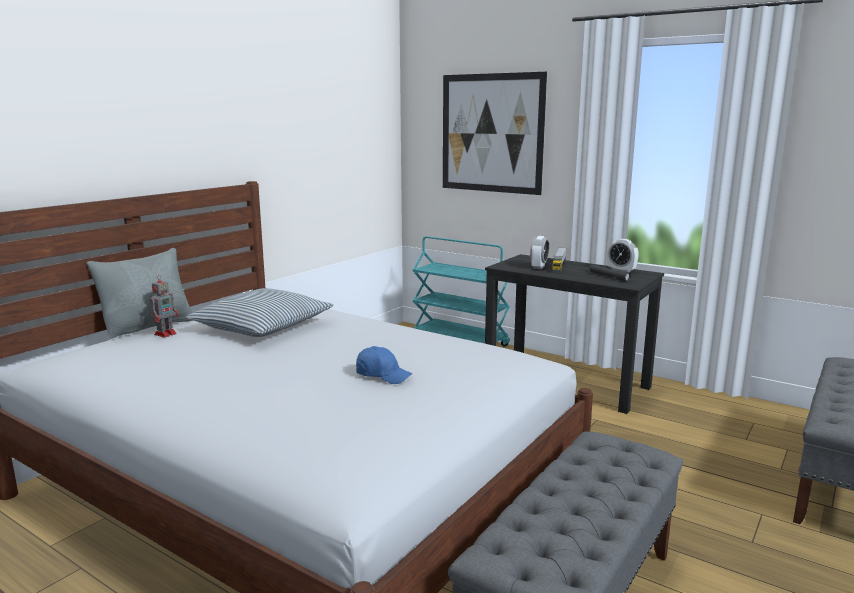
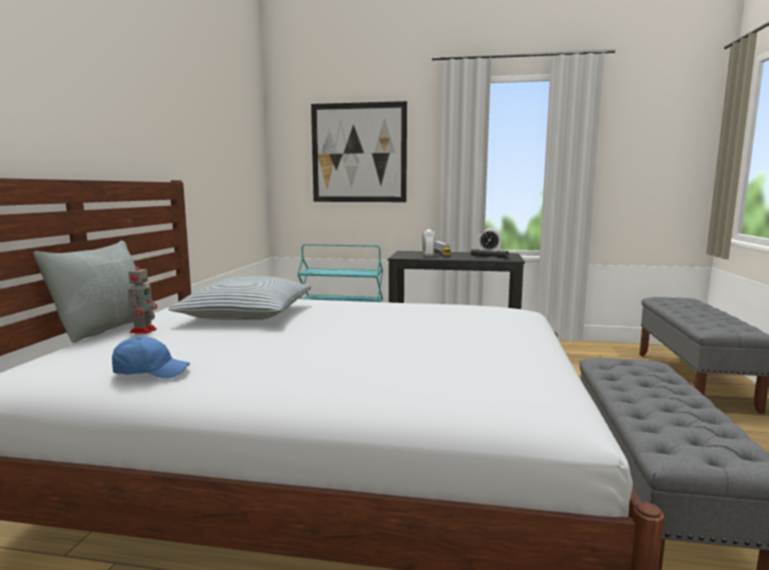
camera: 25 degrees left, 5 degrees down
blue cap [356,346,412,384] -> blue cap moved to [112,337,190,378]

